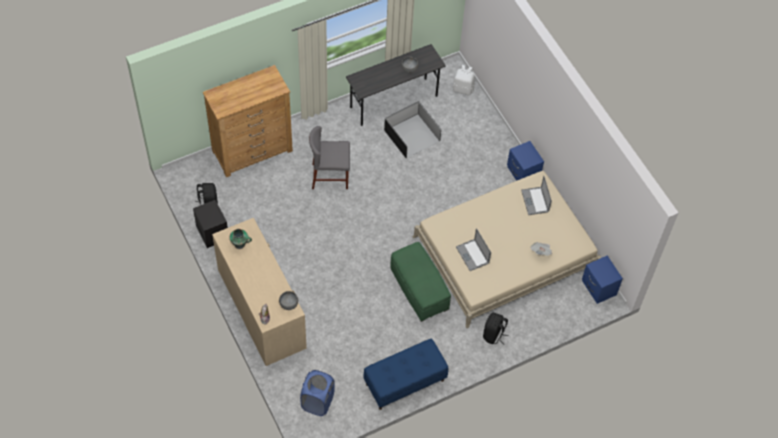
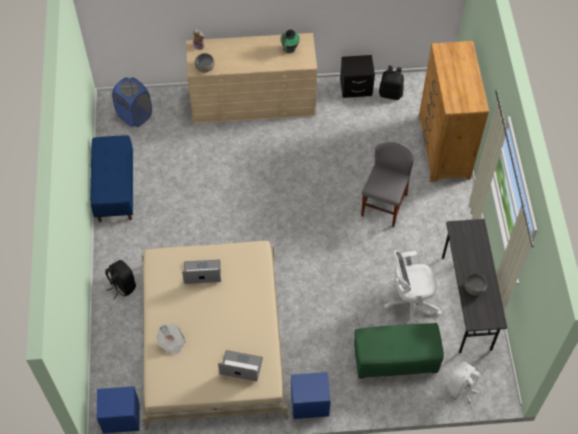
camera: 115 degrees right, 0 degrees up
black storage box [384,101,441,158] -> white office chair [384,250,442,324]
green ottoman [390,242,451,322] -> green ottoman moved to [354,323,444,379]

